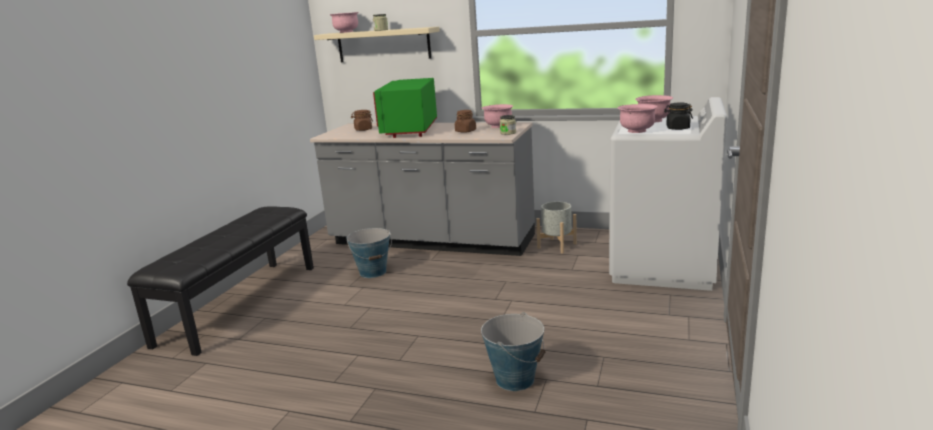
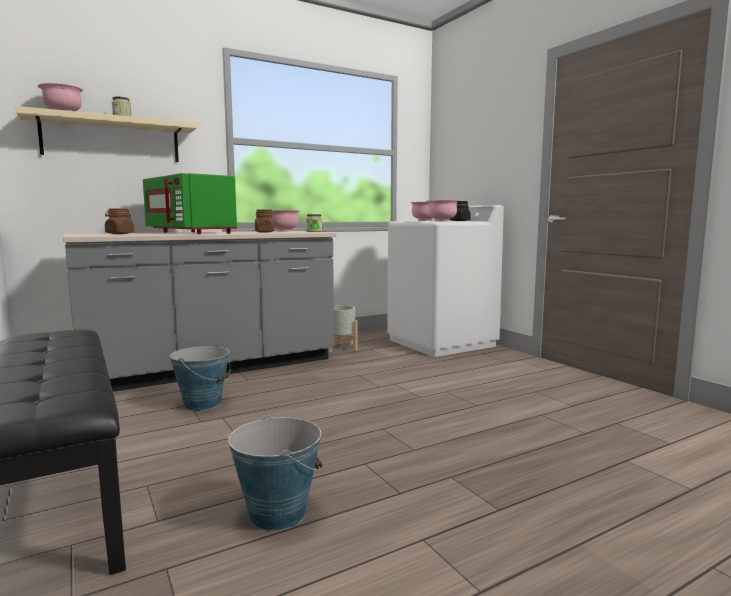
camera: 50 degrees left, 10 degrees down
bucket [481,312,546,391] -> bucket moved to [228,415,323,531]

